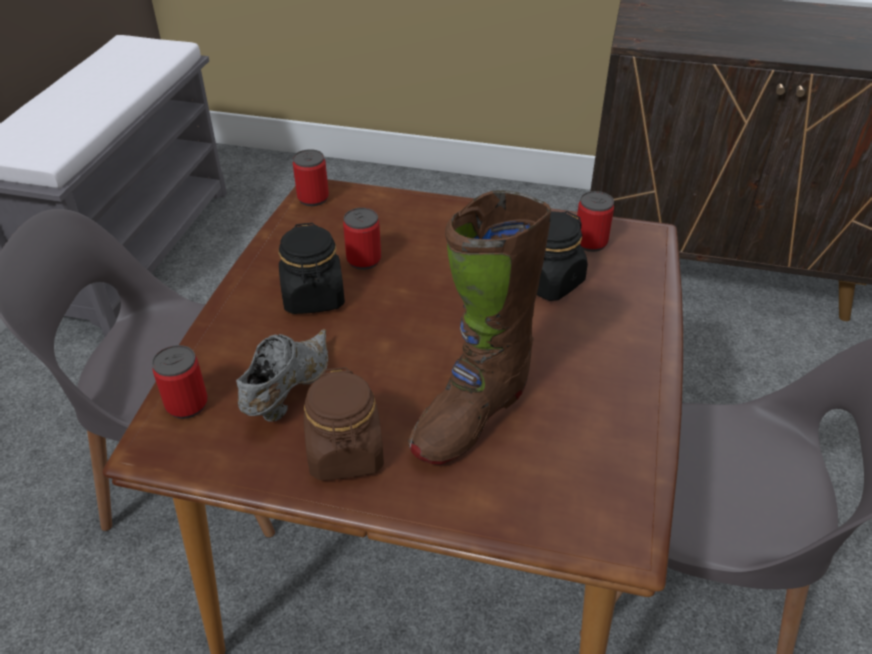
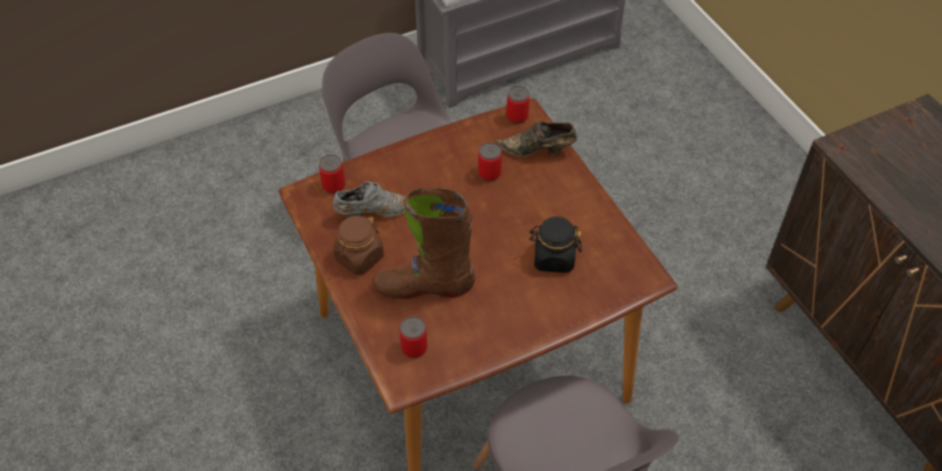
camera: 50 degrees right, 10 degrees up
black jar [278,223,345,314] -> none
can [577,191,614,252] -> can moved to [400,317,427,358]
none -> brown shoe [495,122,577,157]

